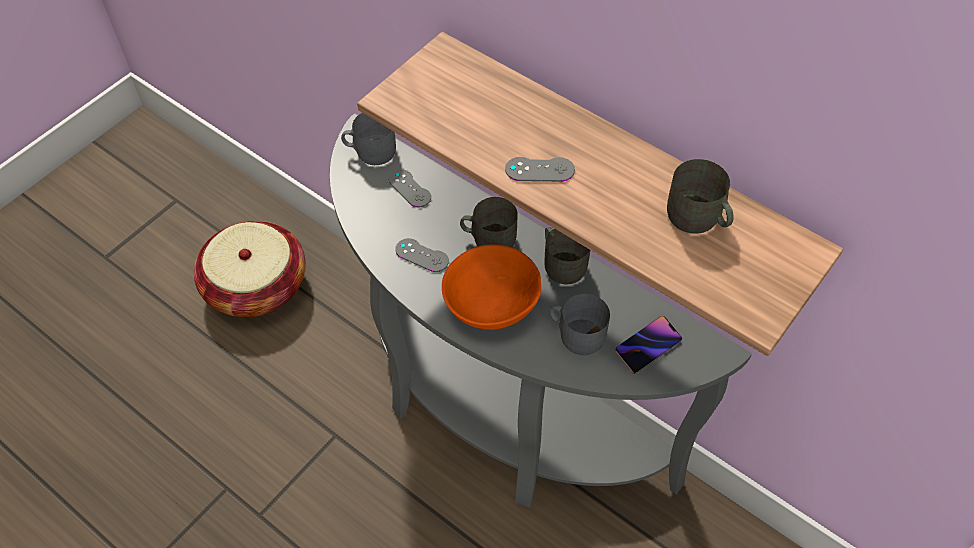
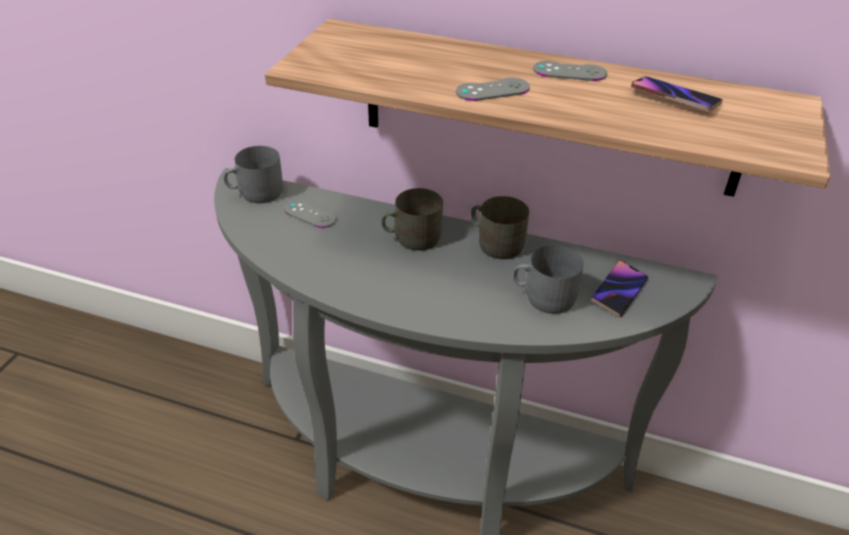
camera: 20 degrees left, 15 degrees down
basket [194,221,306,317] -> none
grey game controller [395,238,449,272] -> grey game controller moved to [533,61,607,81]
orange bowl [442,244,541,330] -> none
grey mug [667,159,734,234] -> phone [631,76,723,111]

